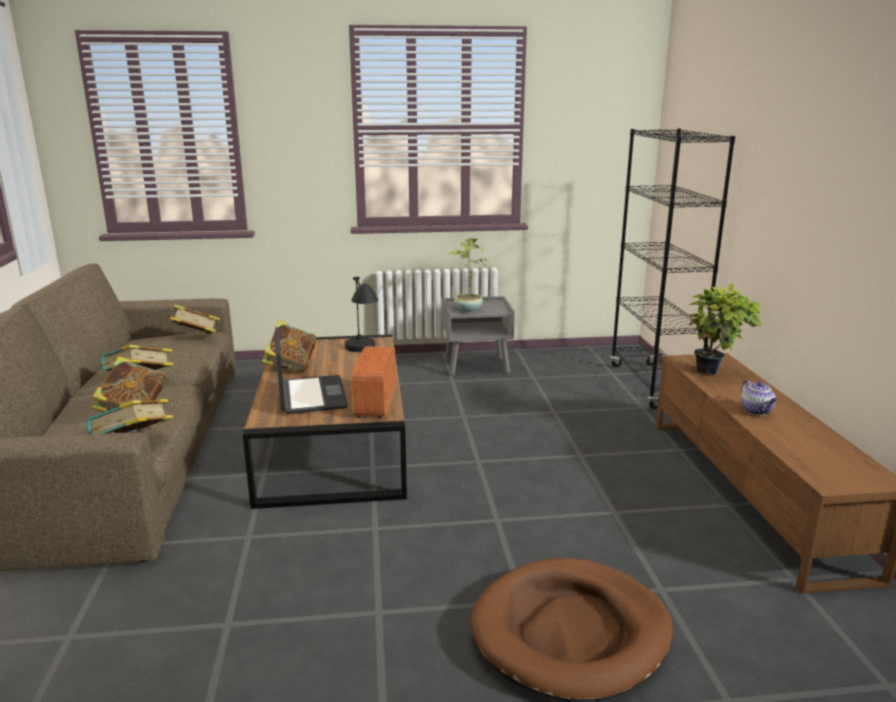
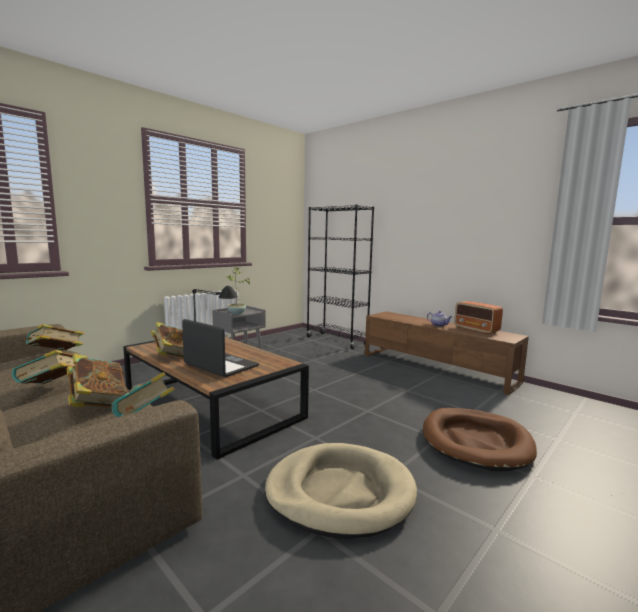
camera: 40 degrees left, 10 degrees down
radio [351,346,396,418] -> radio moved to [454,301,503,334]
potted plant [689,283,762,375] -> none
none -> beige dog bed [265,443,417,539]

